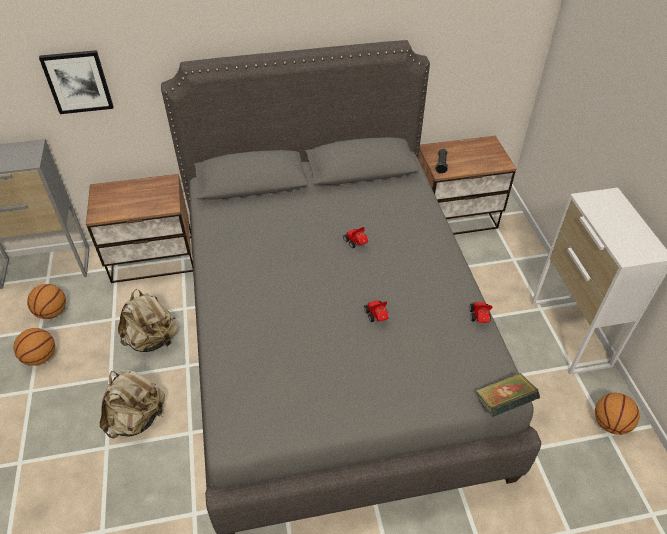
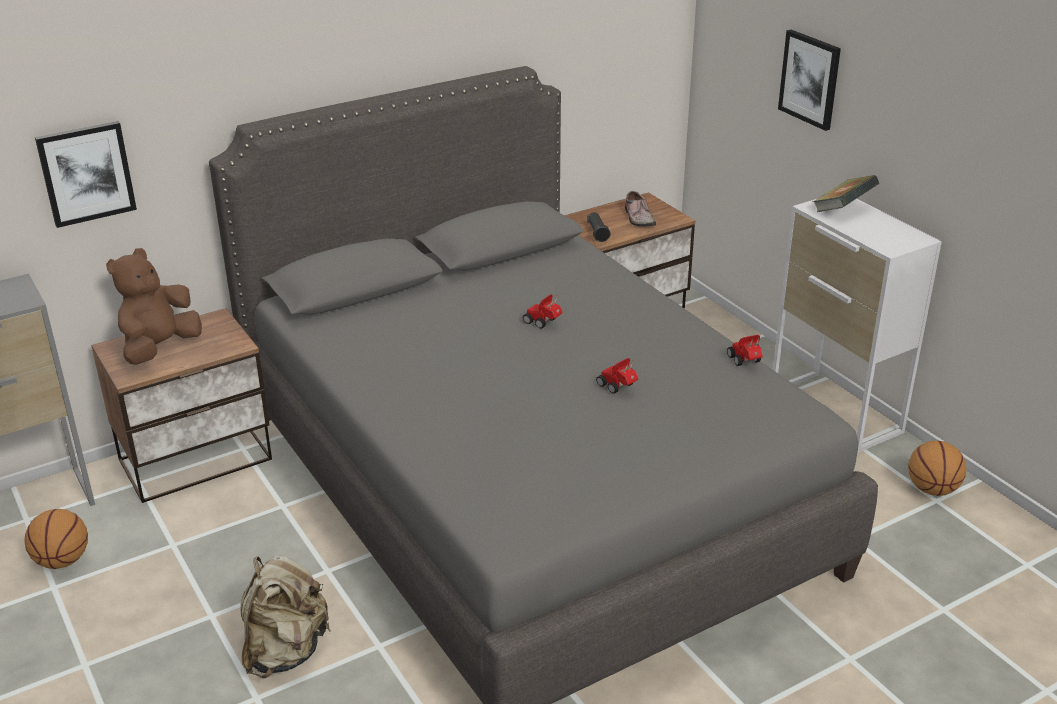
camera: 20 degrees left, 15 degrees down
basketball [13,328,55,366] -> none
beige backpack [118,289,178,352] -> none
book [476,373,540,417] -> book moved to [813,175,879,212]
none -> brown plush toy [106,248,202,365]
none -> shoe [625,191,656,227]
none -> picture [778,30,841,131]

